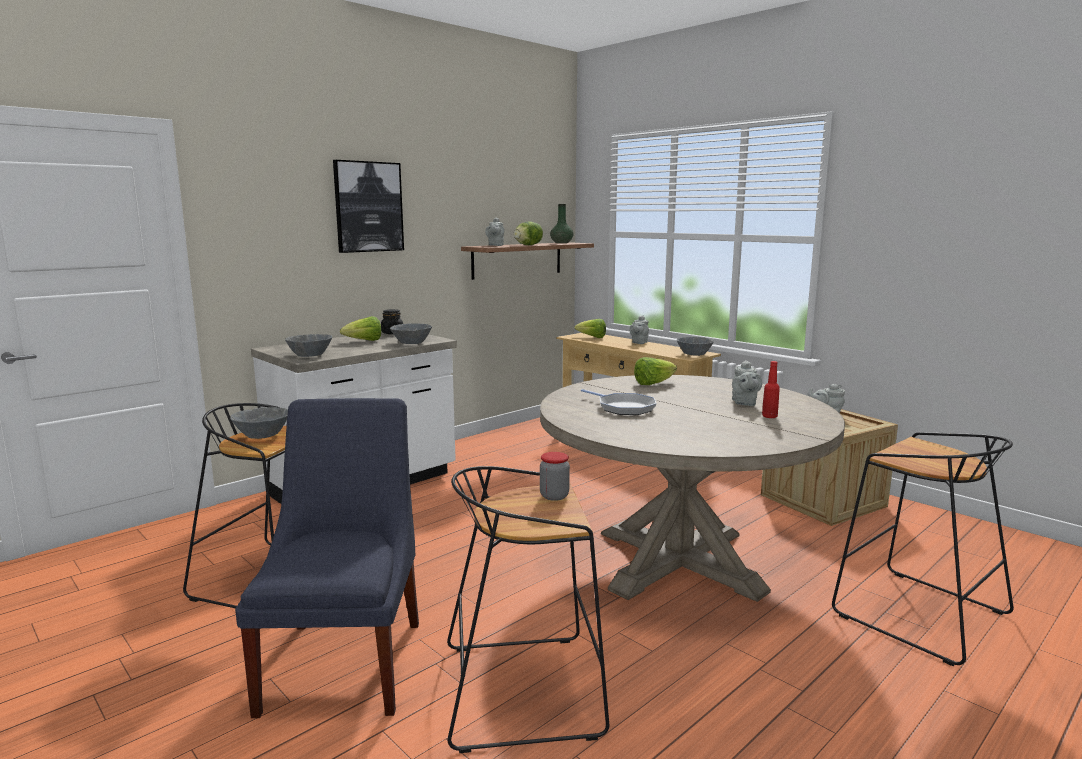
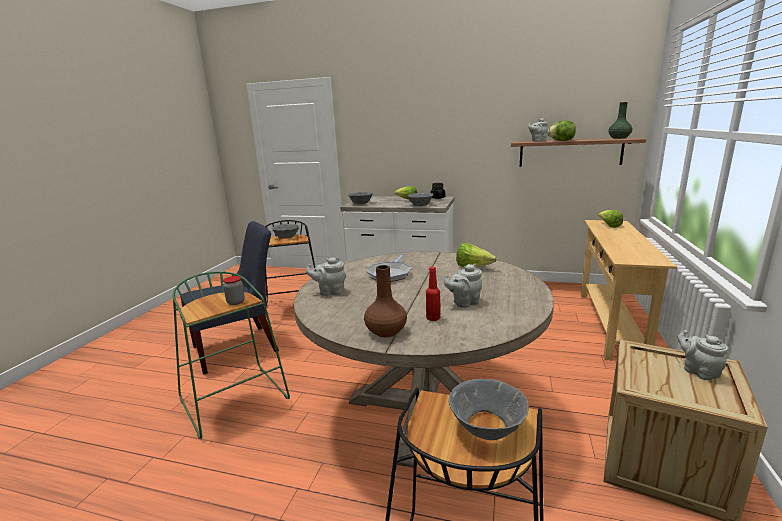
camera: 60 degrees right, 5 degrees up
picture [333,160,404,253] -> none
black stool [447,466,609,753] -> green stool [172,271,290,439]
grey teapot [629,315,649,344] -> grey teapot moved to [306,257,346,296]
grey bowl [677,337,714,356] -> grey bowl moved to [448,379,529,440]
none -> brown vase [364,265,407,337]

